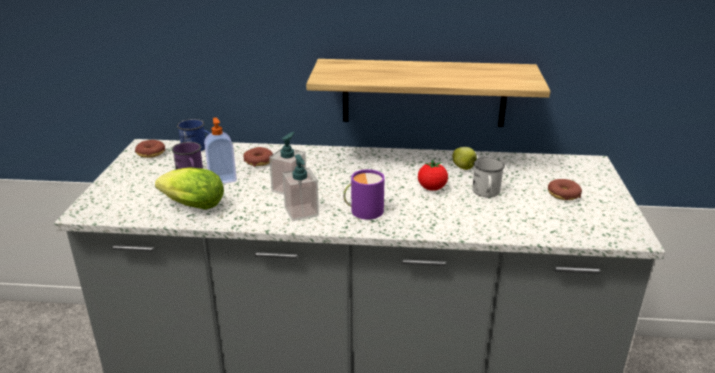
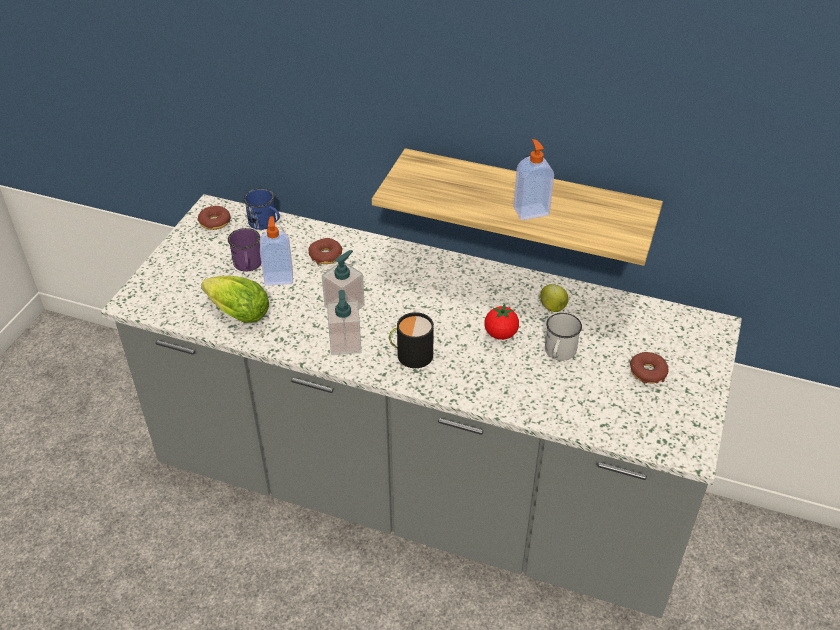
camera: 15 degrees right, 15 degrees up
purple mug [343,169,385,220] -> black mug [389,312,434,368]
none -> soap dispenser [513,139,554,220]

